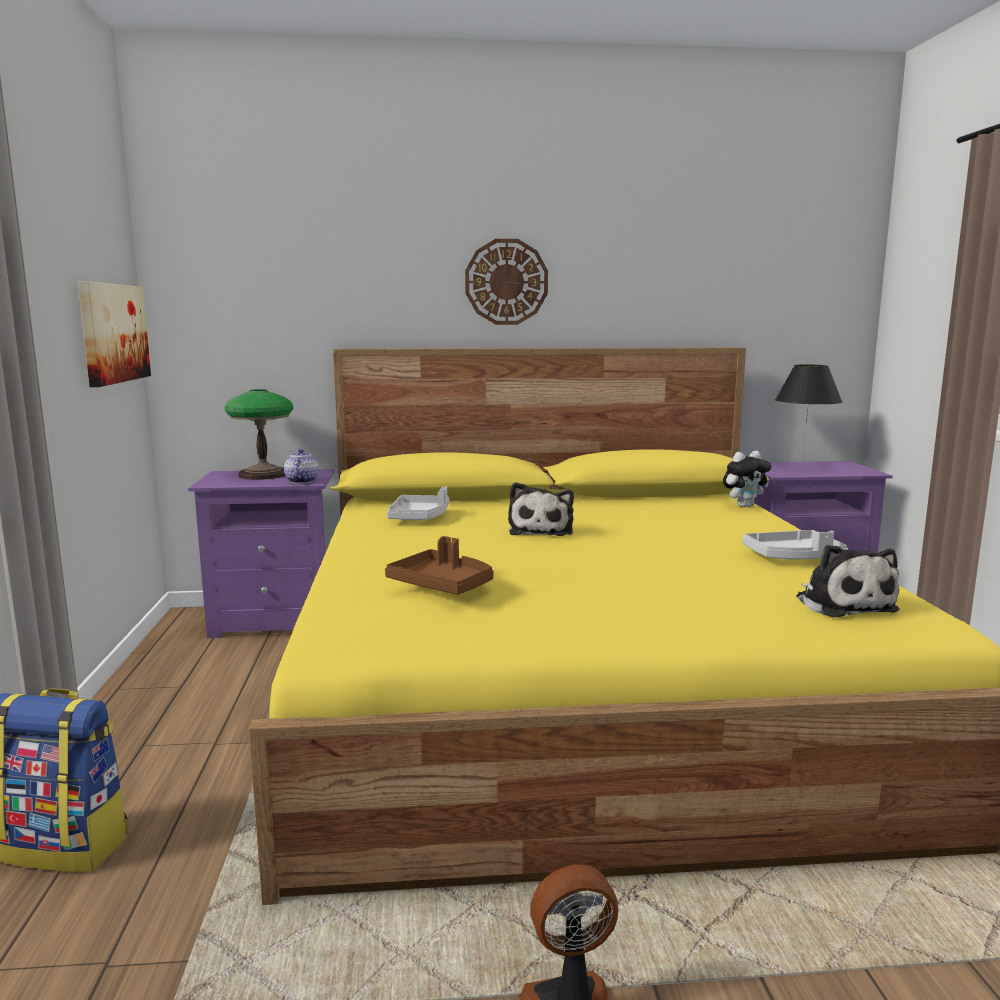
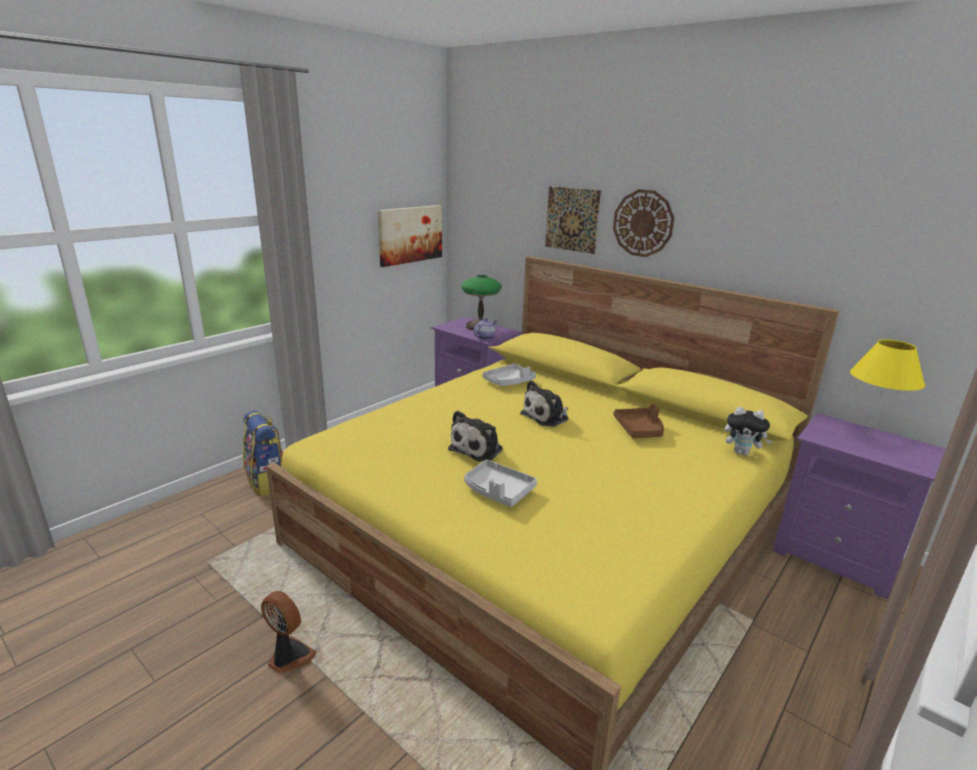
camera: 45 degrees right, 10 degrees up
brown tray [385,536,494,595] -> brown tray moved to [613,404,664,438]
grey tray [743,530,848,559] -> grey tray moved to [464,460,537,507]
black table lamp [775,365,842,466] -> yellow table lamp [850,339,925,437]
plush toy [797,544,900,618] -> plush toy moved to [448,411,503,462]
none -> picture [545,186,601,254]

